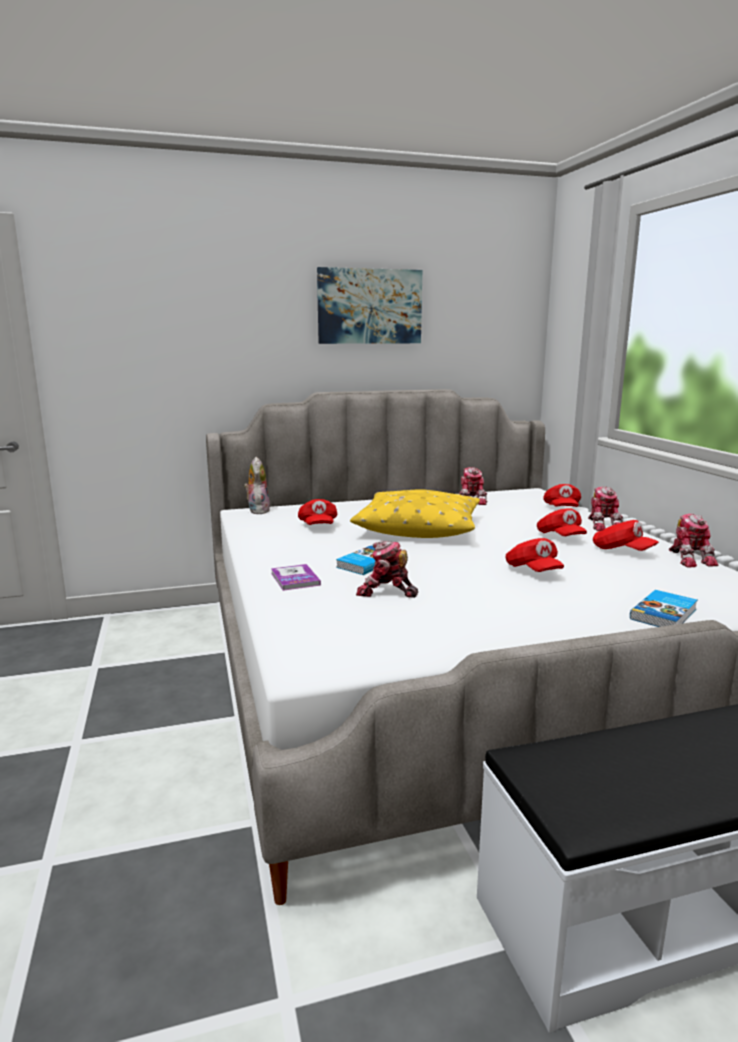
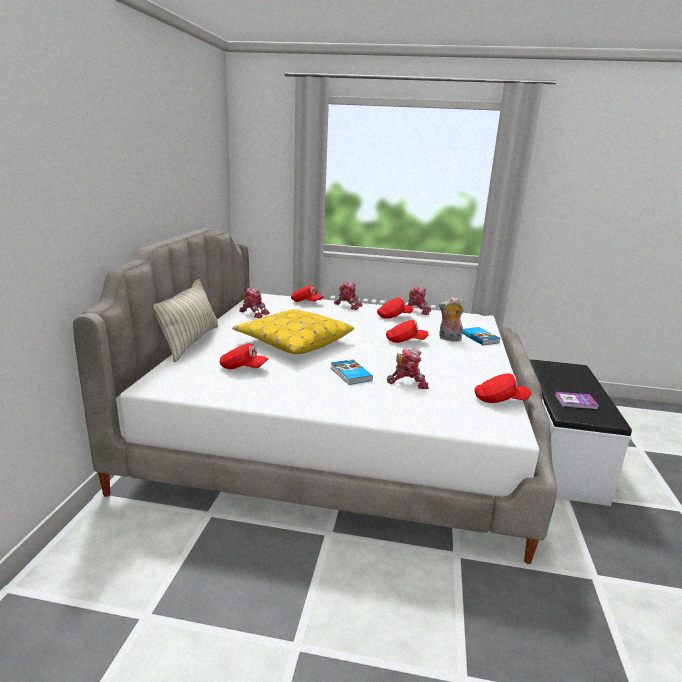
camera: 65 degrees left, 5 degrees up
plush toy [244,457,270,514] -> plush toy moved to [439,297,464,342]
book [271,564,321,591] -> book moved to [555,392,599,409]
picture [317,267,422,344] -> none
toy robot [356,541,418,598] -> toy robot turned 135 degrees counterclockwise [387,349,429,389]
red cap [537,509,587,536] -> red cap moved to [475,373,531,403]
none -> pillow [154,279,218,362]

